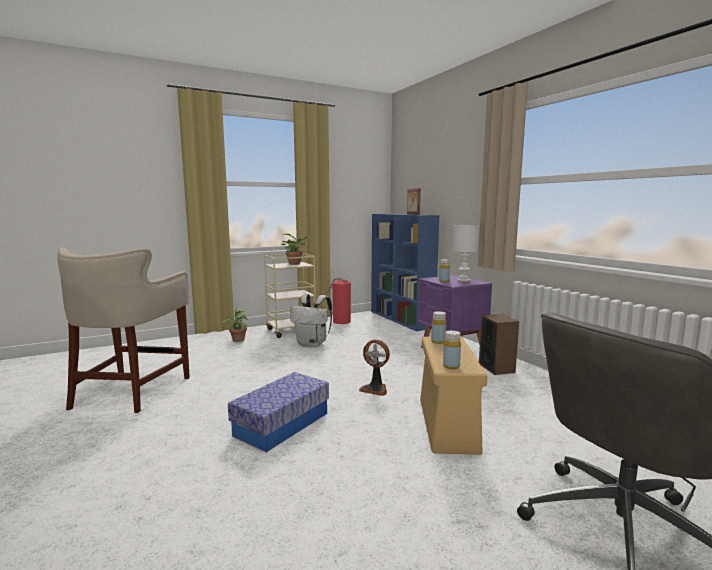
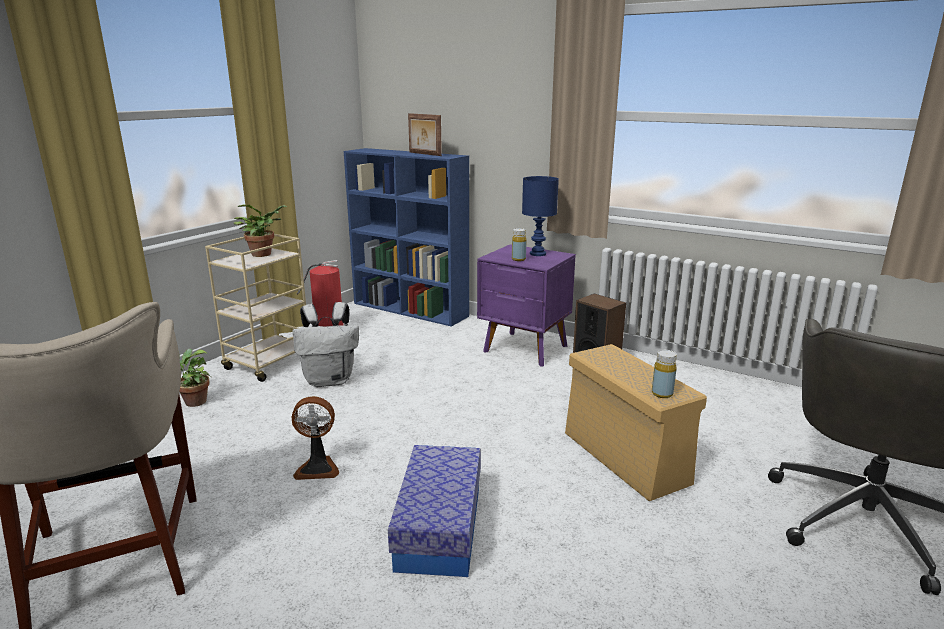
camera: 30 degrees left, 10 degrees up
fan [359,340,390,396] -> fan moved to [291,396,339,480]
yellow bottle [431,311,446,344] -> none
white table lamp [452,225,479,282] -> blue table lamp [522,176,559,256]

